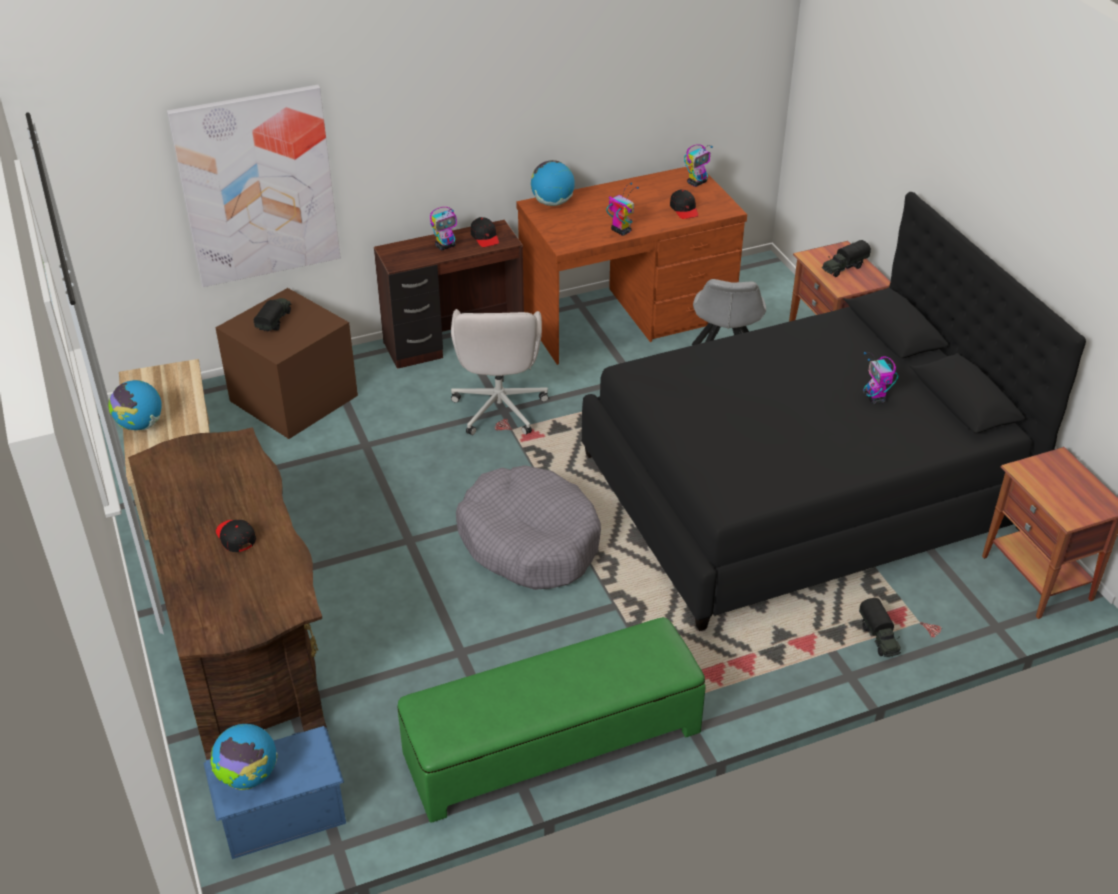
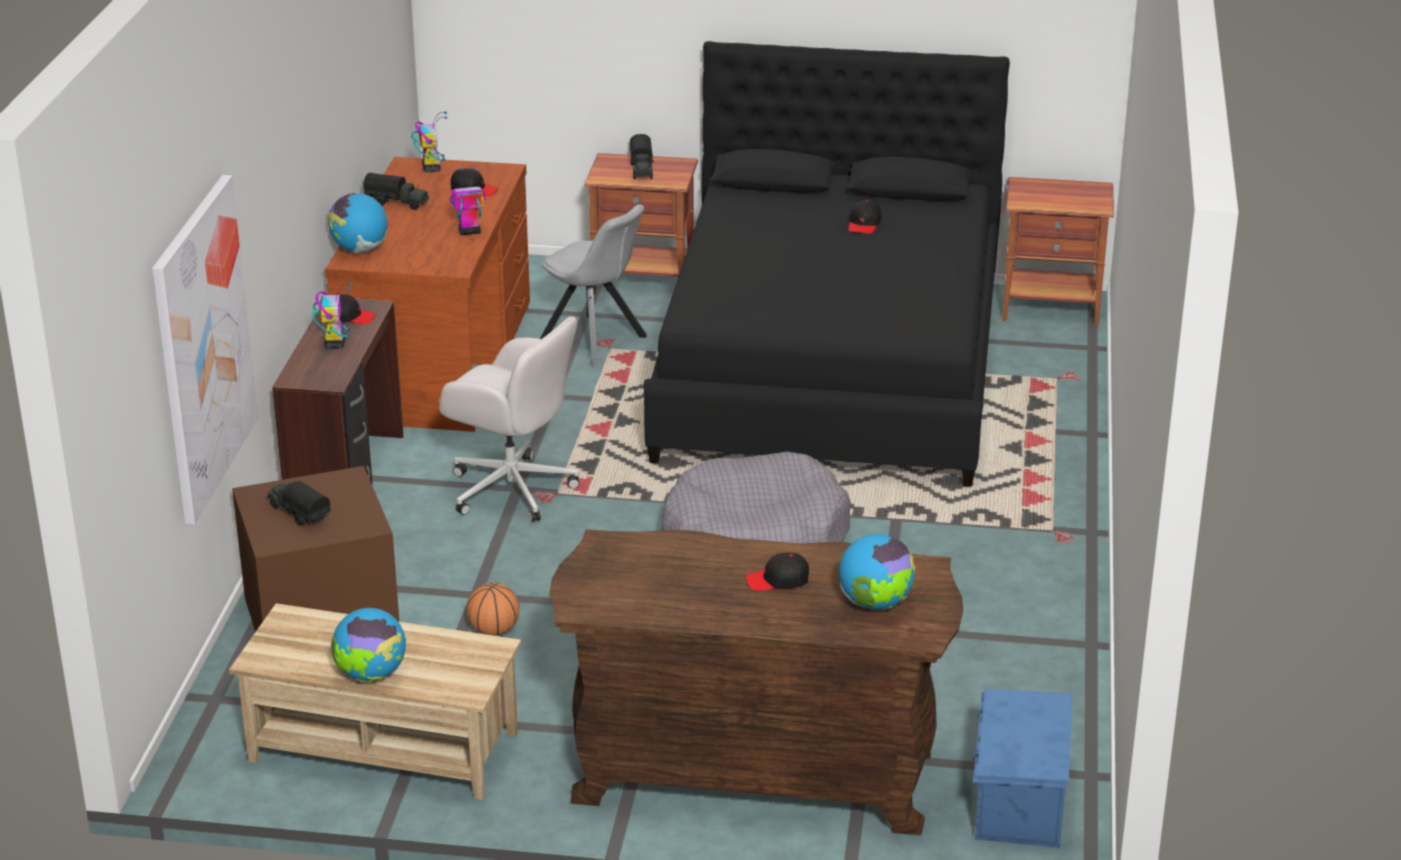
camera: 60 degrees left, 10 degrees down
globe [211,724,278,790] -> globe moved to [839,534,916,609]
green bench [397,617,706,823] -> none
toy truck [859,598,901,657] -> toy truck moved to [363,173,429,210]
toy robot [863,352,898,404] -> black cap [849,200,881,234]
none -> basketball [467,582,520,636]

